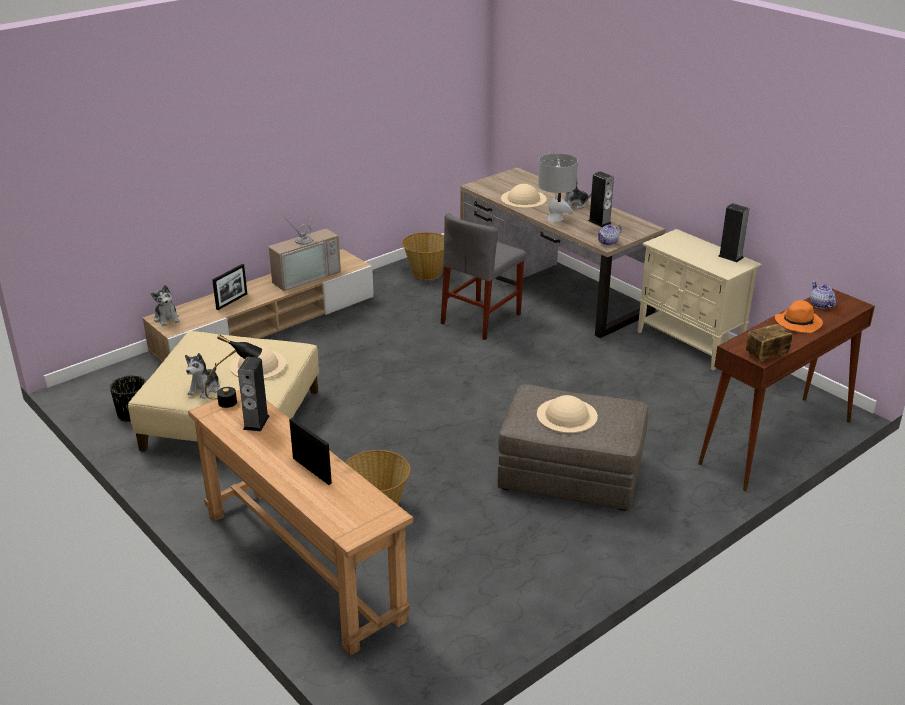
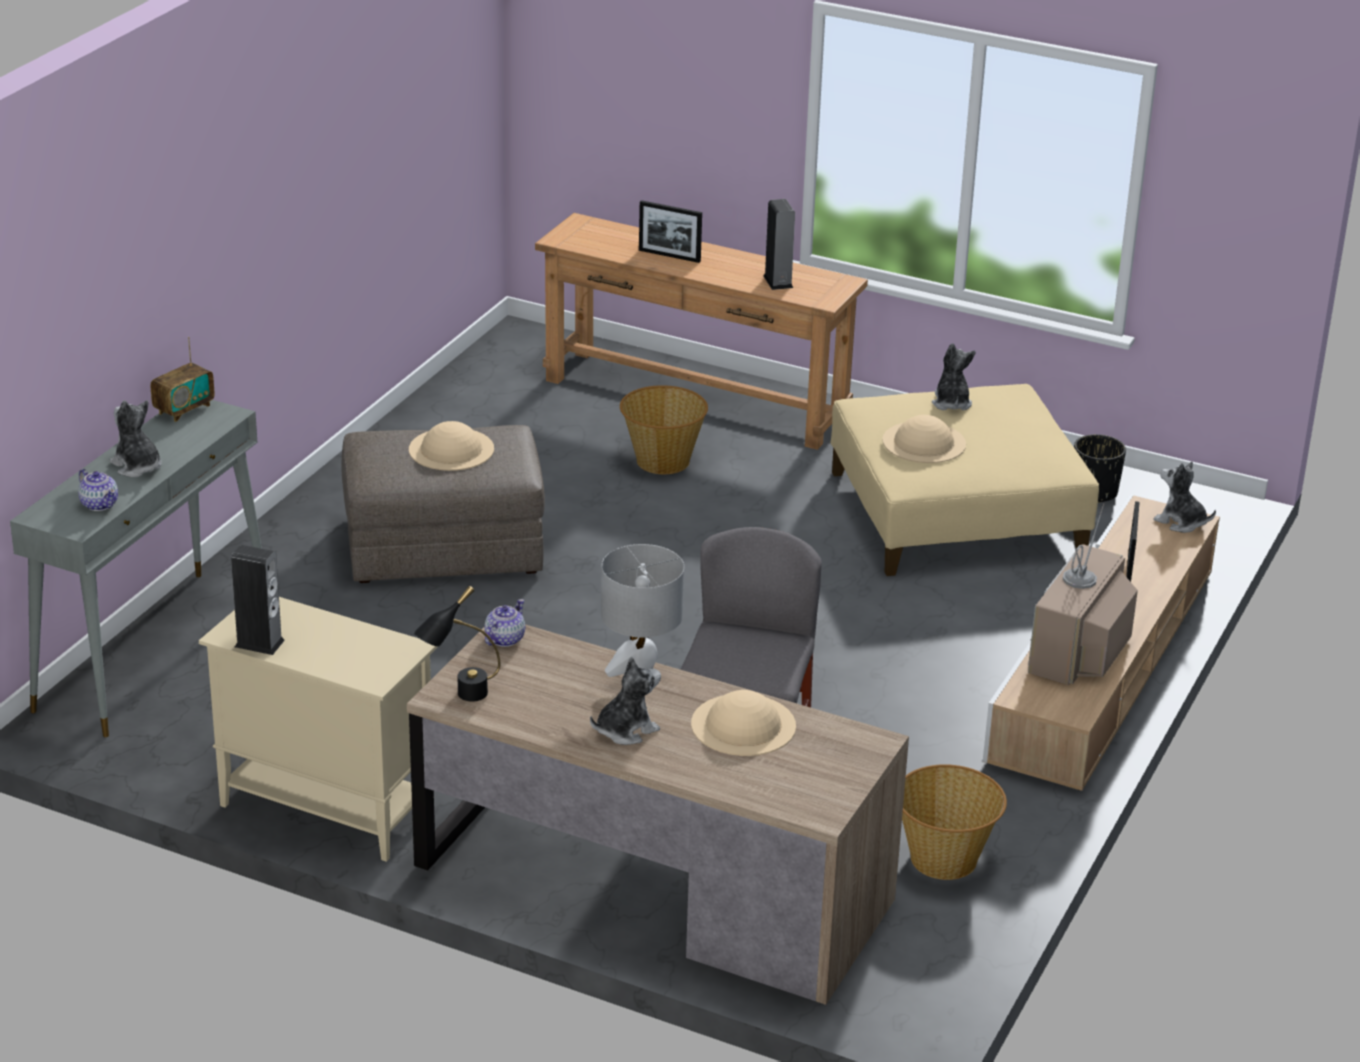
camera: 155 degrees right, 0 degrees up
black table lamp [205,334,262,408] -> black table lamp moved to [414,586,500,701]
speaker [588,171,614,227] -> none
brown console table [698,289,875,491] -> grey console table [10,400,262,737]
orange hat [775,300,823,333] -> plush toy [109,400,162,477]

